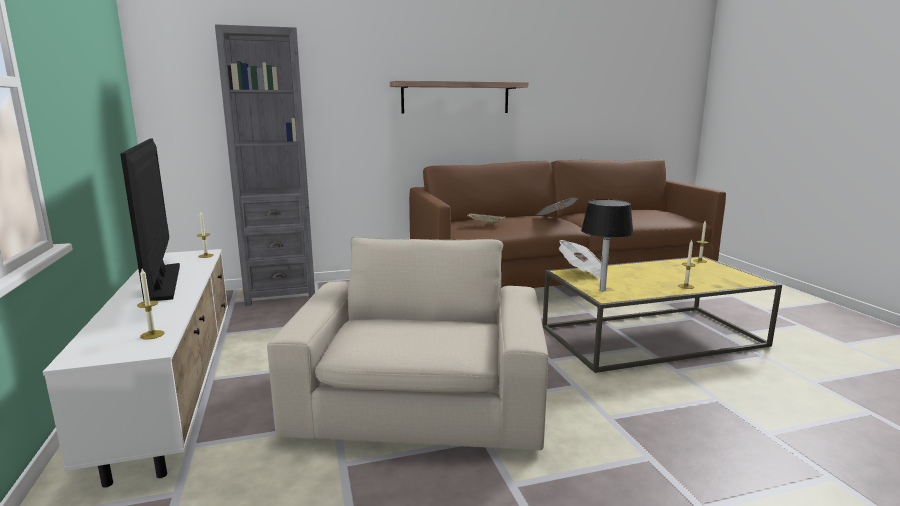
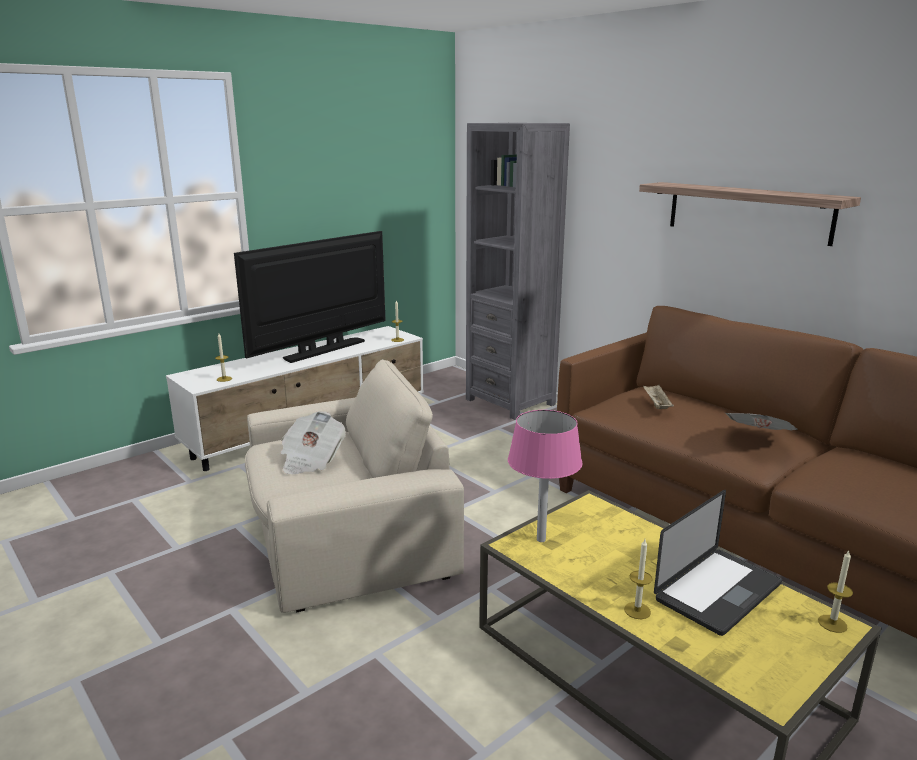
camera: 65 degrees right, 5 degrees up
newspaper [559,240,601,278] -> newspaper moved to [280,411,346,474]
black table lamp [581,199,634,292] -> pink table lamp [508,410,583,542]
none -> laptop [654,490,782,636]

